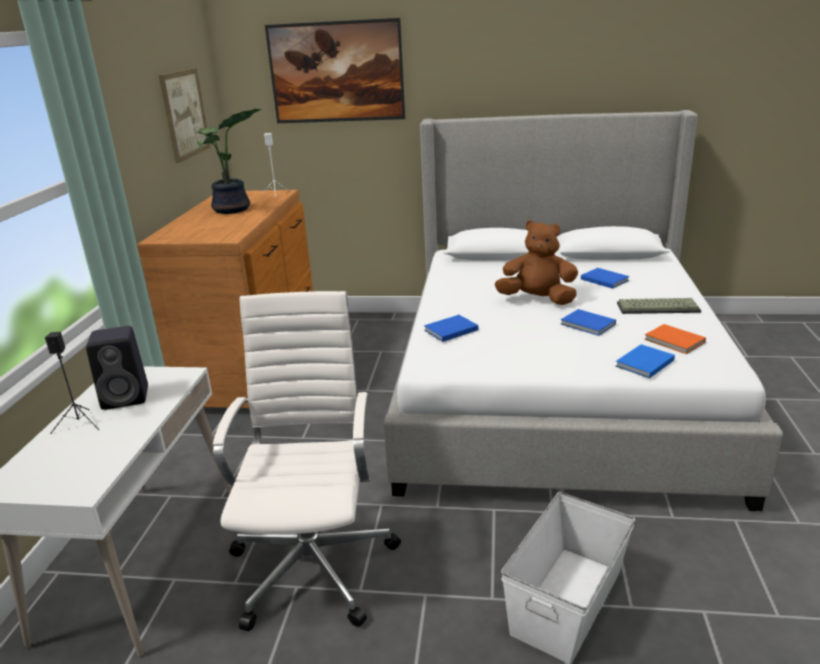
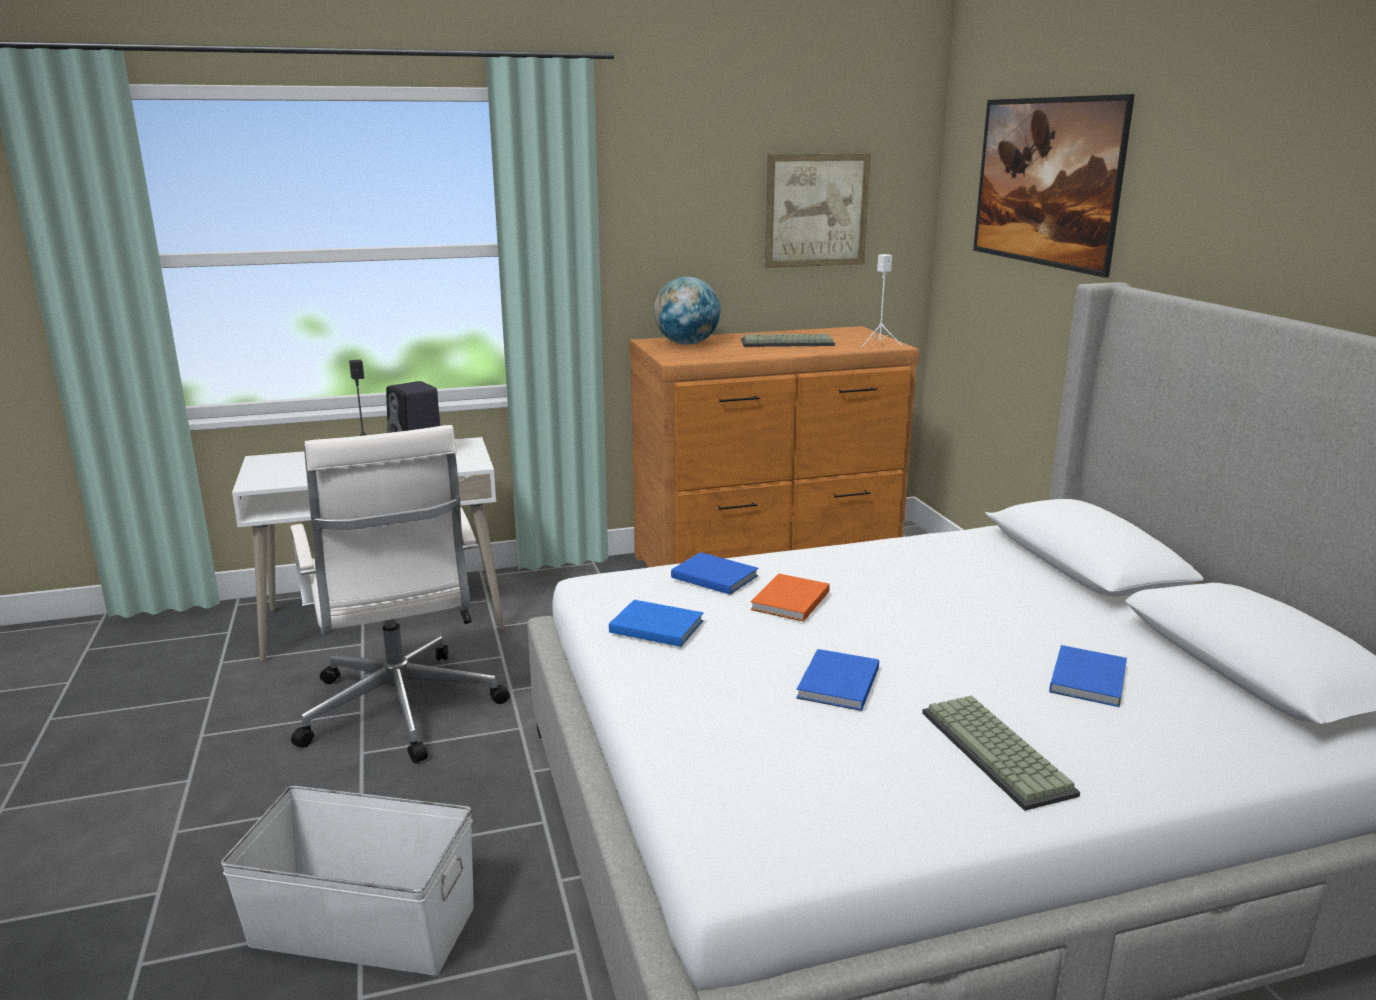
camera: 65 degrees right, 5 degrees down
potted plant [196,109,261,214] -> keyboard [741,334,835,347]
white office chair [213,291,401,631] -> white office chair turned 90 degrees clockwise [290,425,510,763]
brown plush toy [495,220,578,305] -> none
blue book [615,344,675,378] -> blue book moved to [609,600,703,647]
orange book [644,324,706,354] -> orange book moved to [751,574,830,622]
none -> globe [654,277,720,345]

